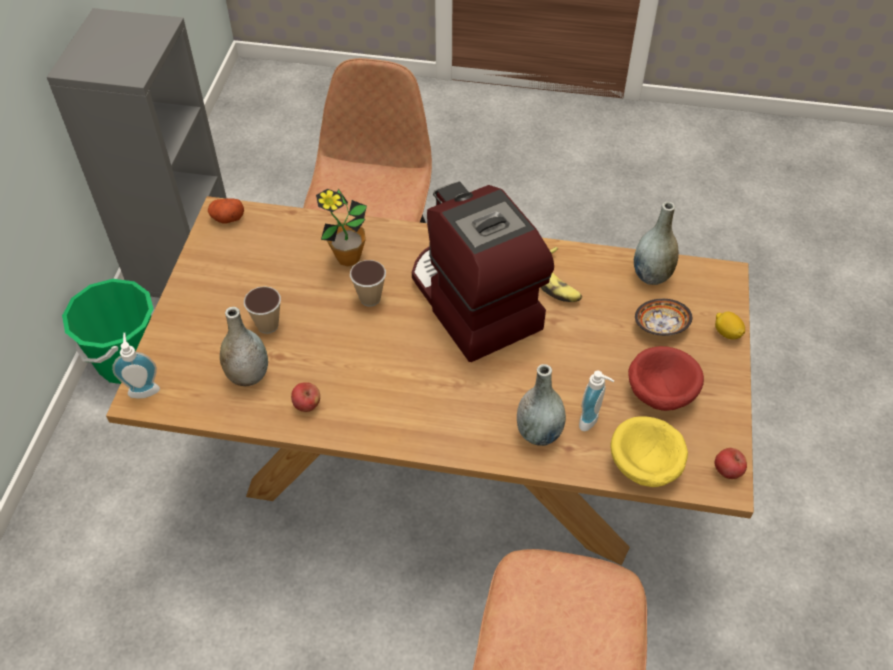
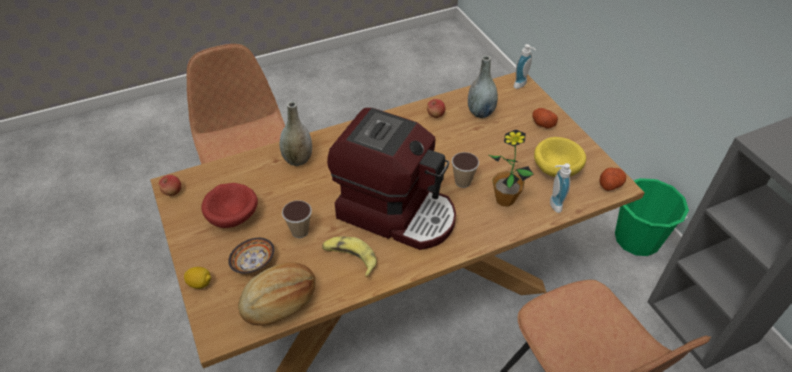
camera: 145 degrees right, 5 degrees down
cup [244,286,281,334] -> cup moved to [282,200,312,238]
soap dispenser [579,370,614,431] -> soap dispenser moved to [550,163,571,213]
yellow bowl [611,416,688,487] -> yellow bowl moved to [534,137,586,177]
grey vase [634,202,679,285] -> bread [238,262,316,326]
none -> potato [532,108,558,129]

